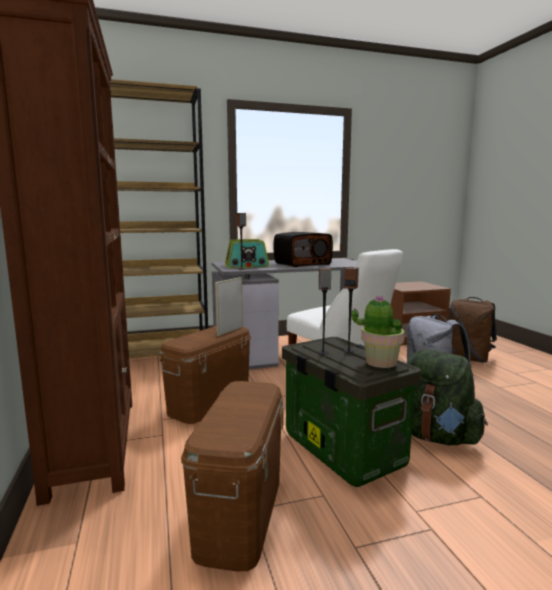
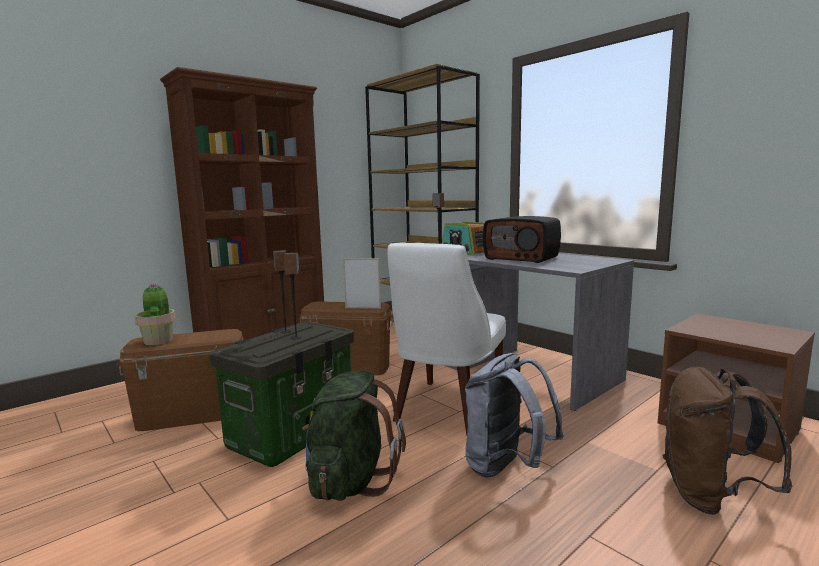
camera: 65 degrees right, 0 degrees up
potted plant [351,295,405,368] -> potted plant moved to [135,283,176,345]

